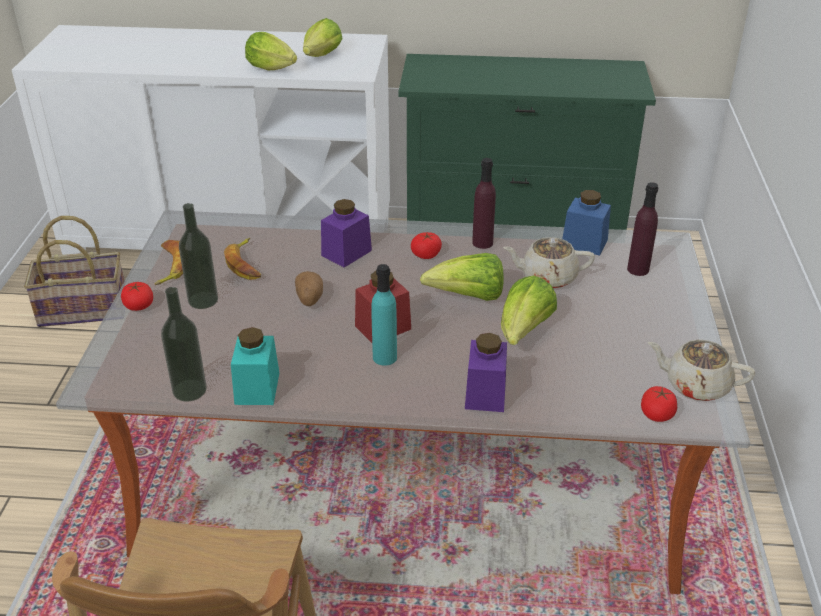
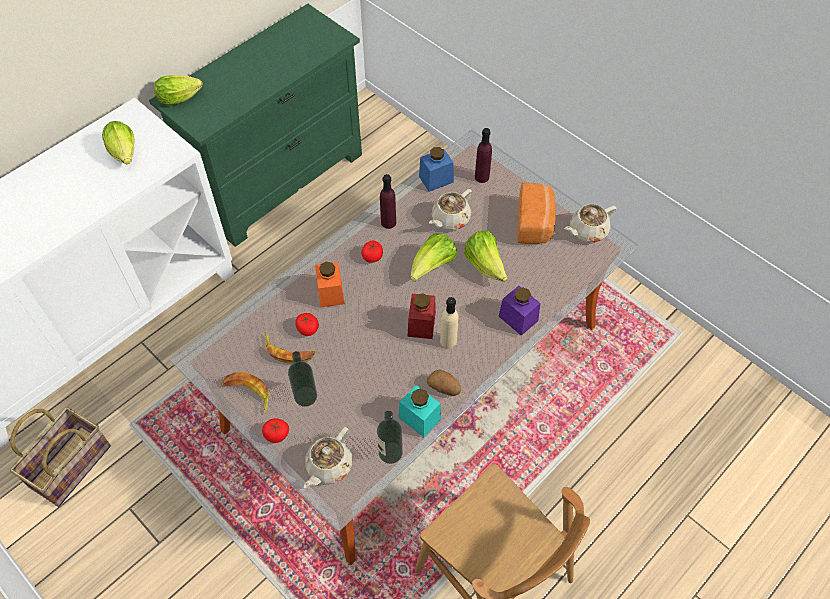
camera: 50 degrees left, 20 degrees up
lettuce [245,32,297,70] -> lettuce moved to [154,75,202,105]
potato [295,271,323,306] -> potato moved to [427,370,461,396]
purple jar [321,199,372,268] -> orange jar [315,262,345,308]
turquoise bottle [371,264,397,366] -> beige bottle [440,297,459,349]
tomato [641,386,677,422] -> tomato moved to [295,313,319,336]
none -> beige teapot [304,427,353,488]
none -> bread [517,183,556,244]

